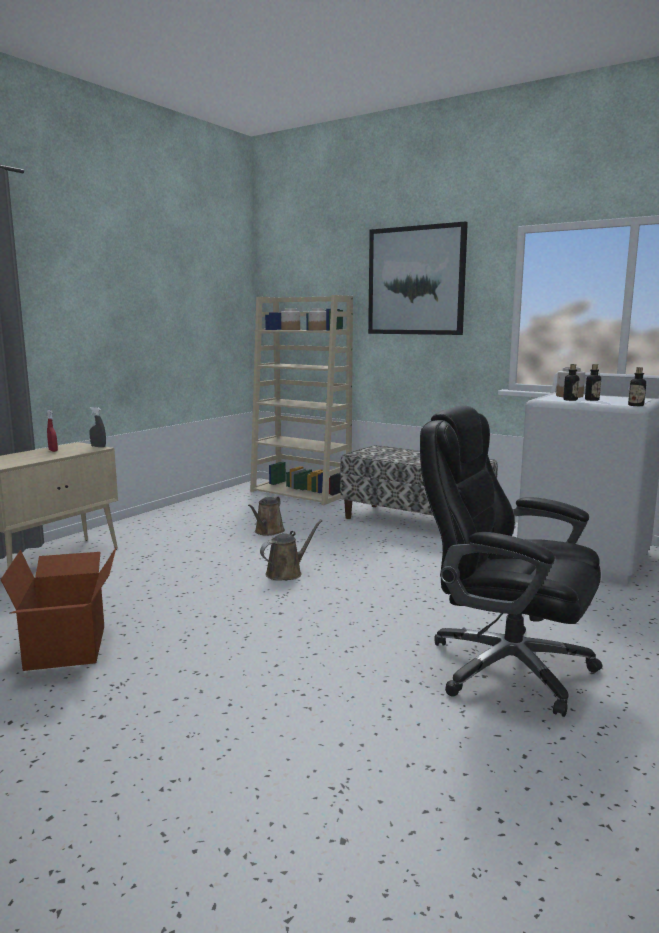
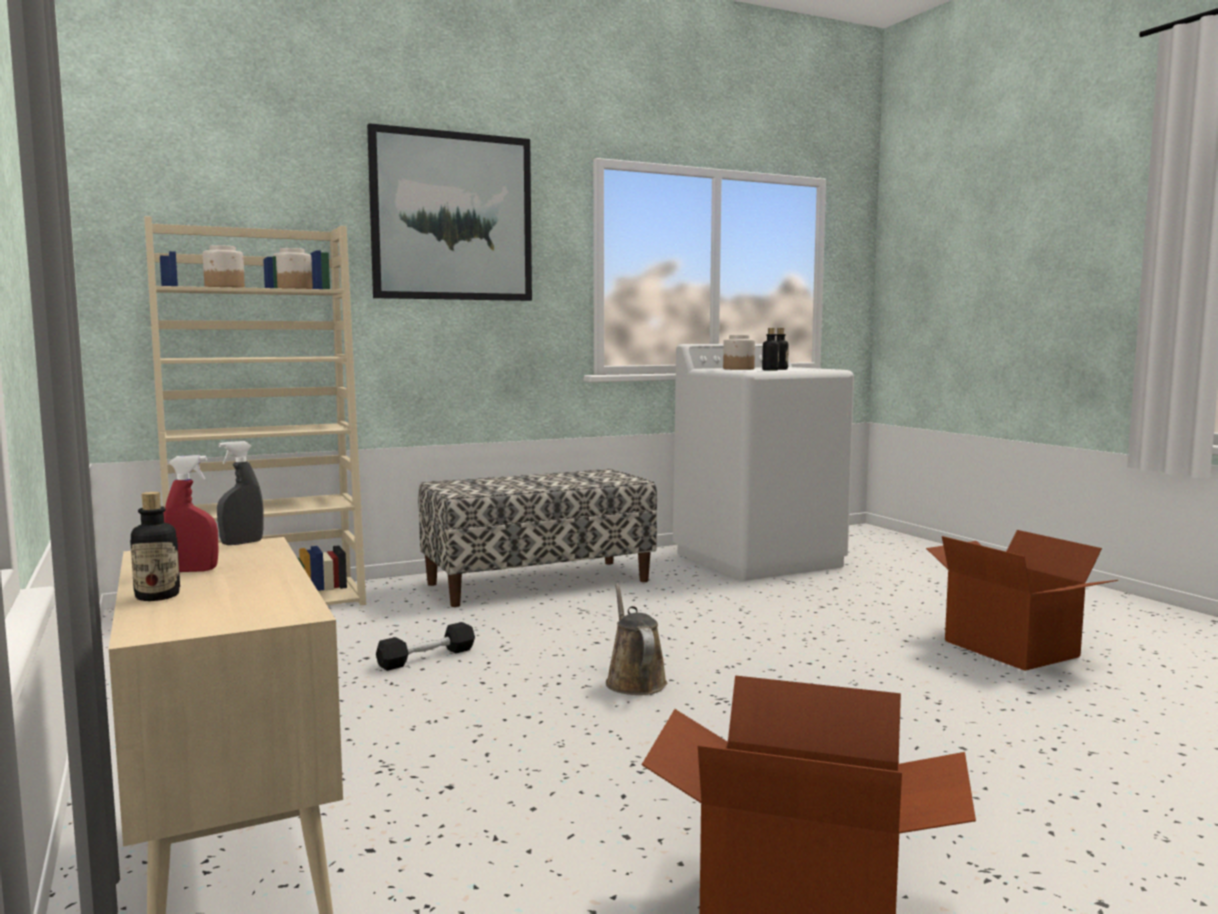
camera: 60 degrees left, 5 degrees down
brown watering can [248,496,285,536] -> black dumbbell [376,622,475,671]
black office chair [420,406,602,717] -> cardboard box [926,530,1119,671]
bottle [628,367,646,406] -> bottle moved to [130,492,180,601]

